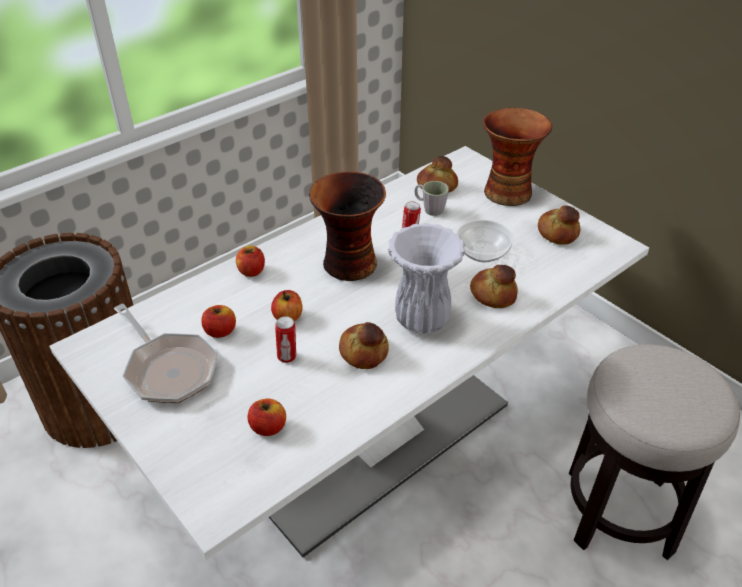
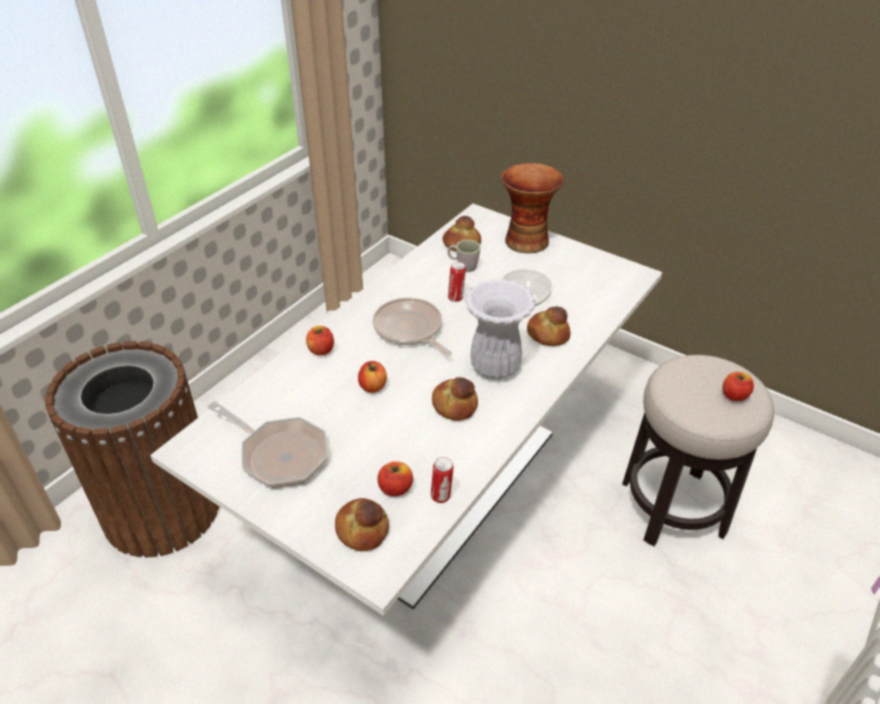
camera: 15 degrees left, 0 degrees up
apple [201,305,236,338] -> apple moved to [722,372,754,401]
can [275,316,296,363] -> can moved to [431,457,454,503]
vase [309,172,386,281] -> frying pan [373,298,452,356]
bread [538,205,580,245] -> bread moved to [335,498,389,551]

